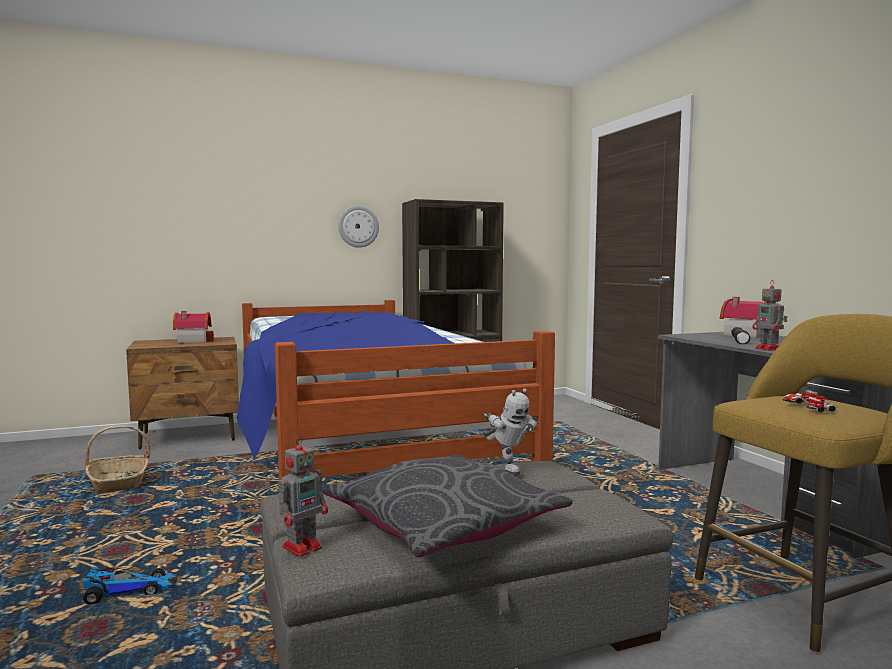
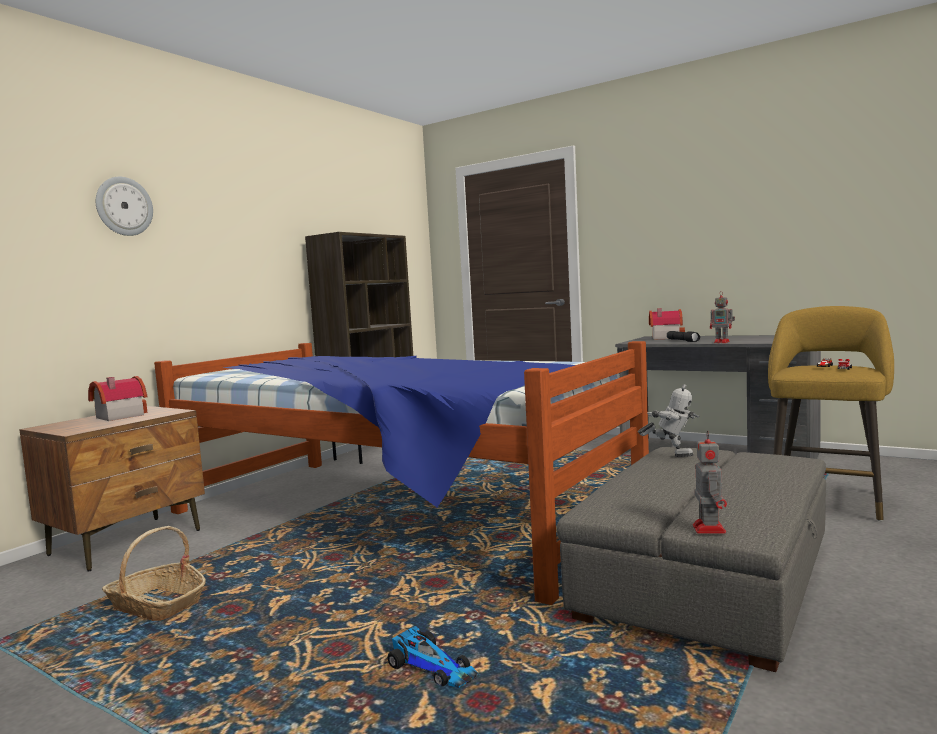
camera: 35 degrees left, 0 degrees up
toy car [83,567,178,604] -> toy car turned 90 degrees clockwise [388,626,478,688]
grey pillow [322,454,573,558] -> none
wall clock [338,205,379,248] -> wall clock moved to [96,177,153,236]

